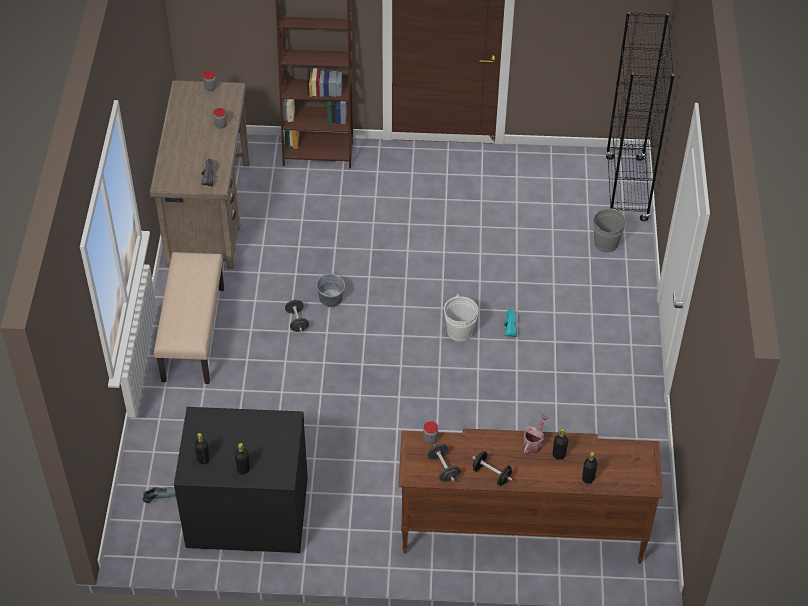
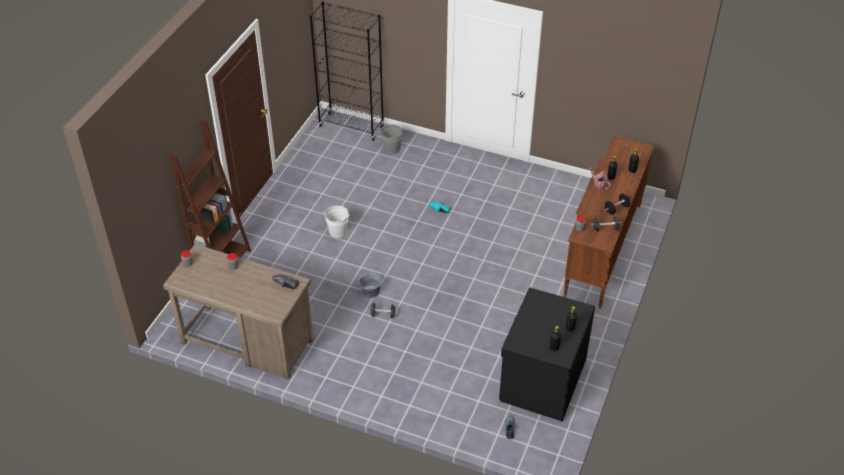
camera: 70 degrees left, 5 degrees down
beige bench [154,252,224,384] -> none
white bucket [444,294,478,342] -> white bucket moved to [323,206,350,238]

